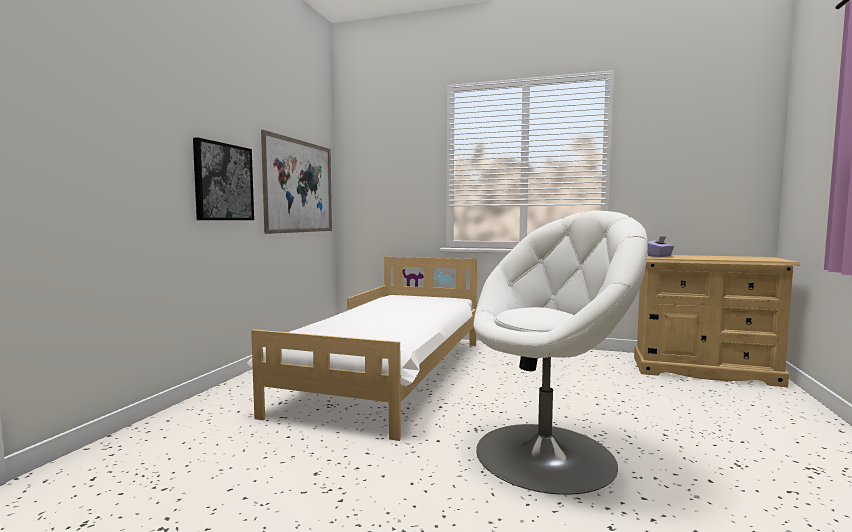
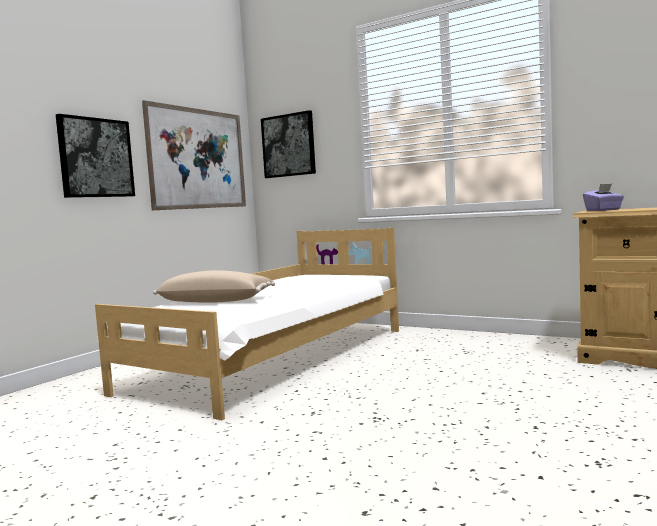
camera: 15 degrees right, 0 degrees up
white armchair [474,210,648,495] -> none
none -> beige pillow [153,270,275,303]
none -> picture [261,110,316,178]

